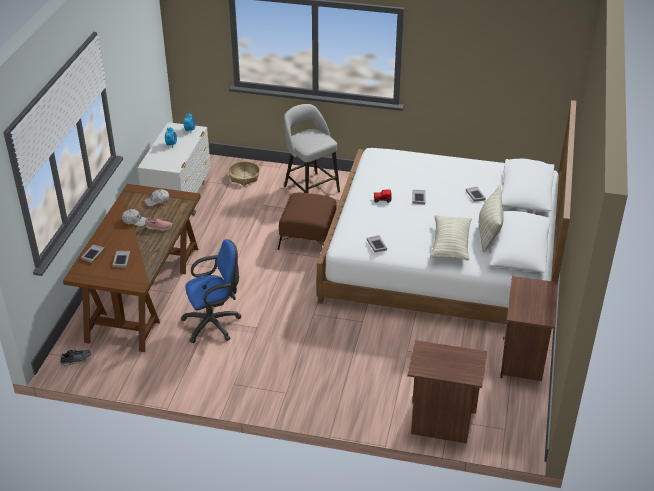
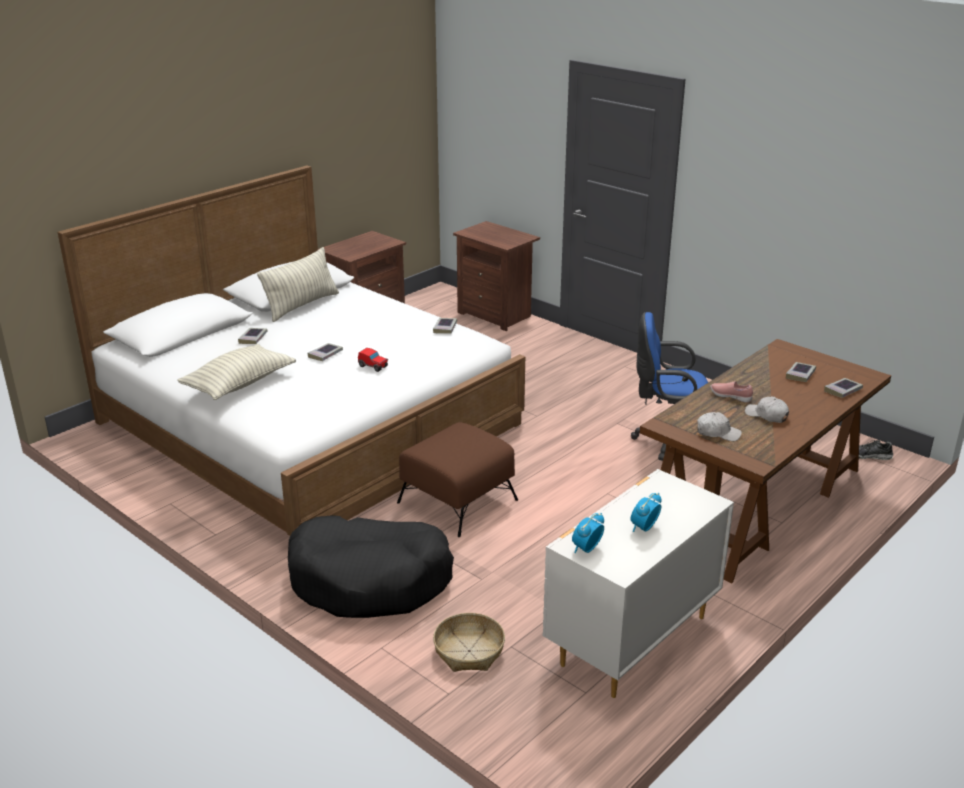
camera: 150 degrees left, 10 degrees down
grey stool [284,104,340,193] -> black dog bed [288,515,454,618]
pillow [430,215,472,260] -> pillow moved to [177,344,296,400]

